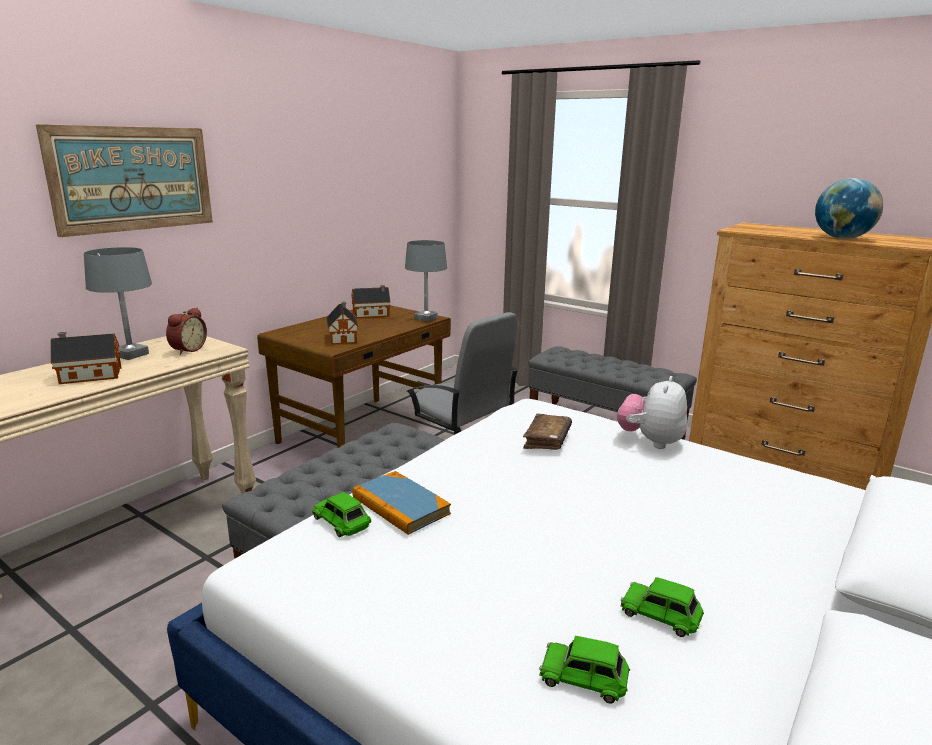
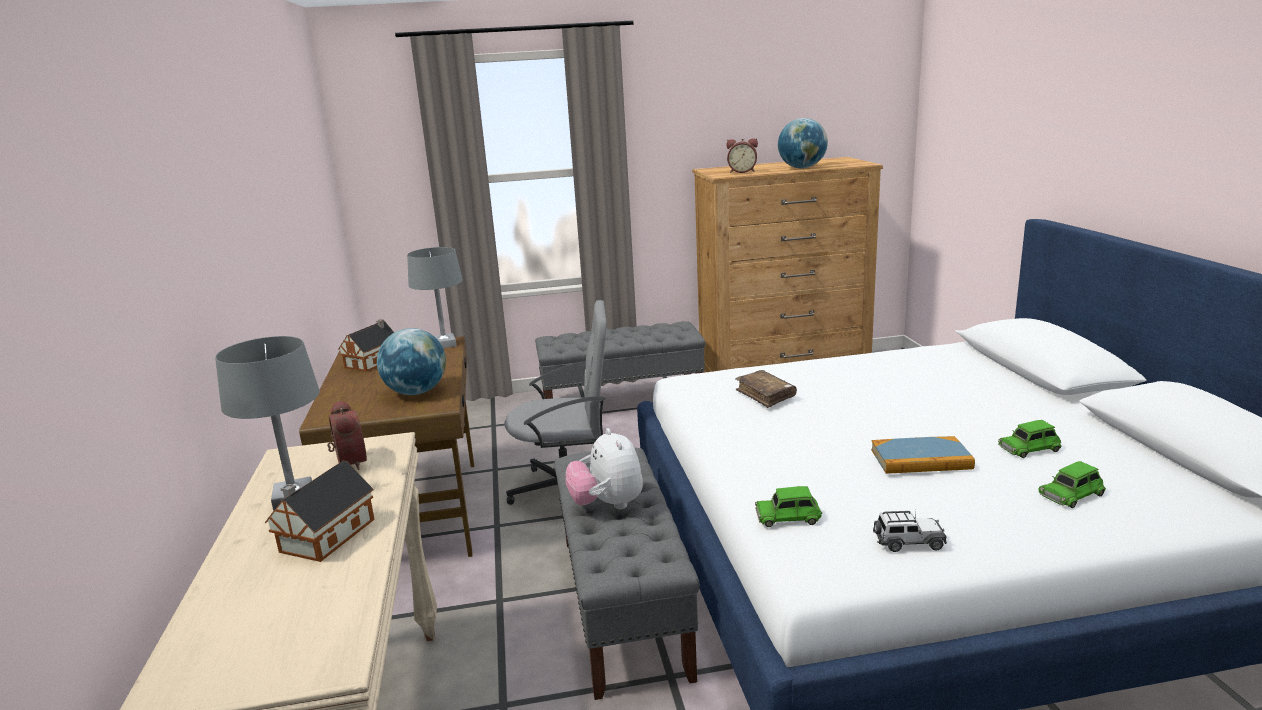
camera: 45 degrees left, 0 degrees up
picture [36,124,213,237] -> none
toy house [326,302,359,345] -> globe [377,328,446,395]
book [352,471,451,535] -> book moved to [871,436,975,474]
plush toy [617,376,687,449] -> plush toy moved to [565,428,643,509]
none -> alarm clock [726,138,758,173]
none -> toy car [873,511,947,552]

